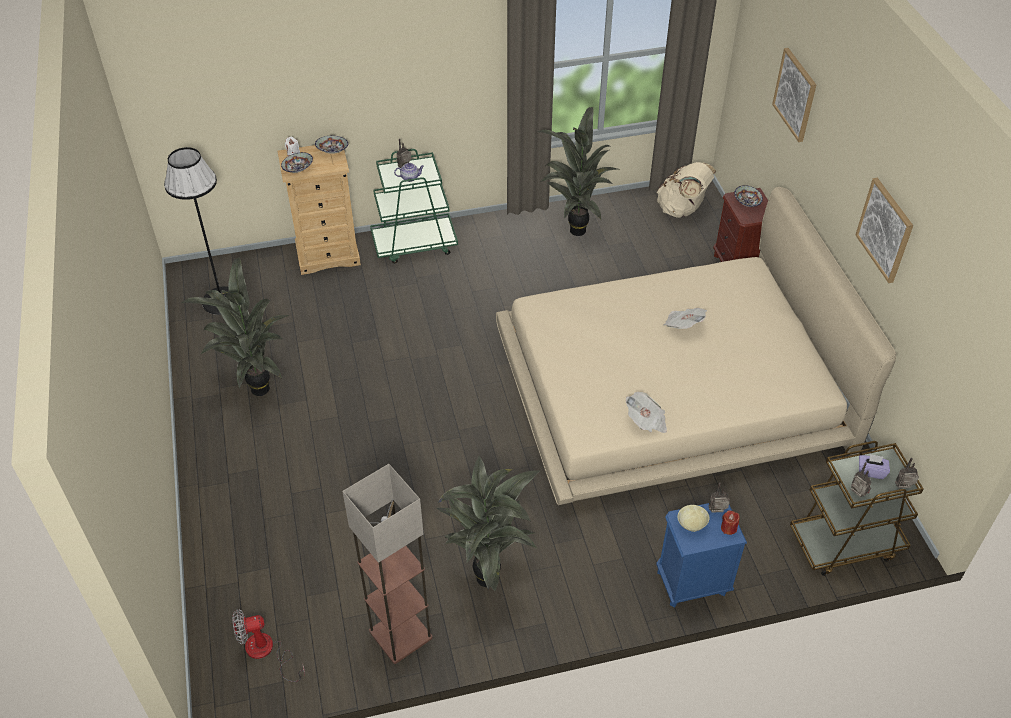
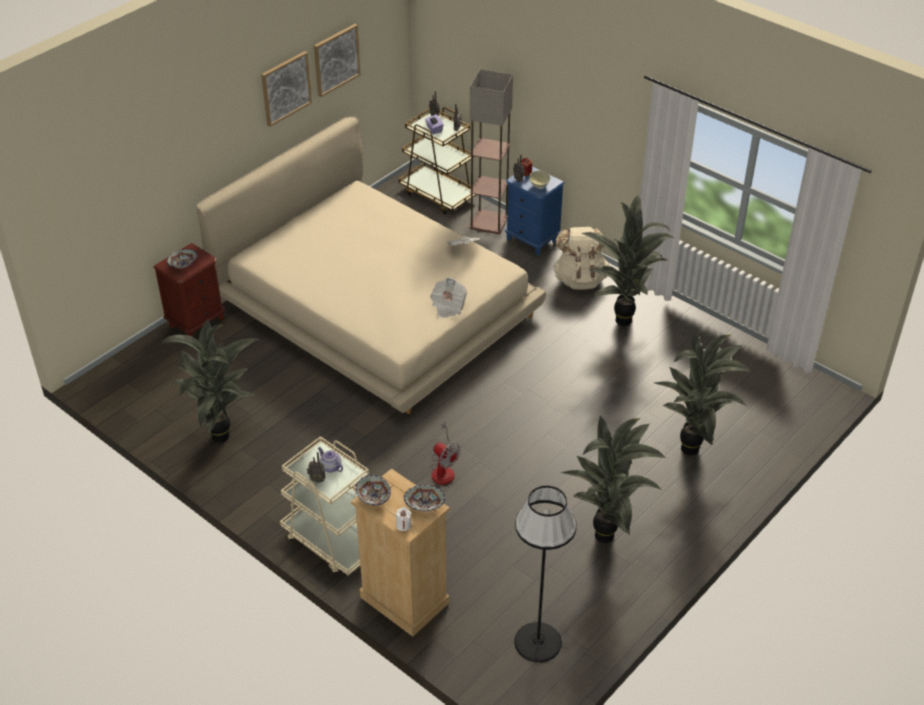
camera: 125 degrees left, 5 degrees down
fan [232,609,305,682] -> fan moved to [430,420,460,485]
floor lamp [342,464,433,664] -> floor lamp moved to [470,69,513,234]
green cart [370,149,458,263] -> beige cart [280,436,369,575]
beige backpack [657,162,716,218] -> beige backpack moved to [553,227,609,290]
newspaper [664,308,707,329] -> newspaper moved to [430,277,467,318]
picture [772,48,816,142] -> picture moved to [314,24,361,97]
none -> potted plant [655,331,751,455]

